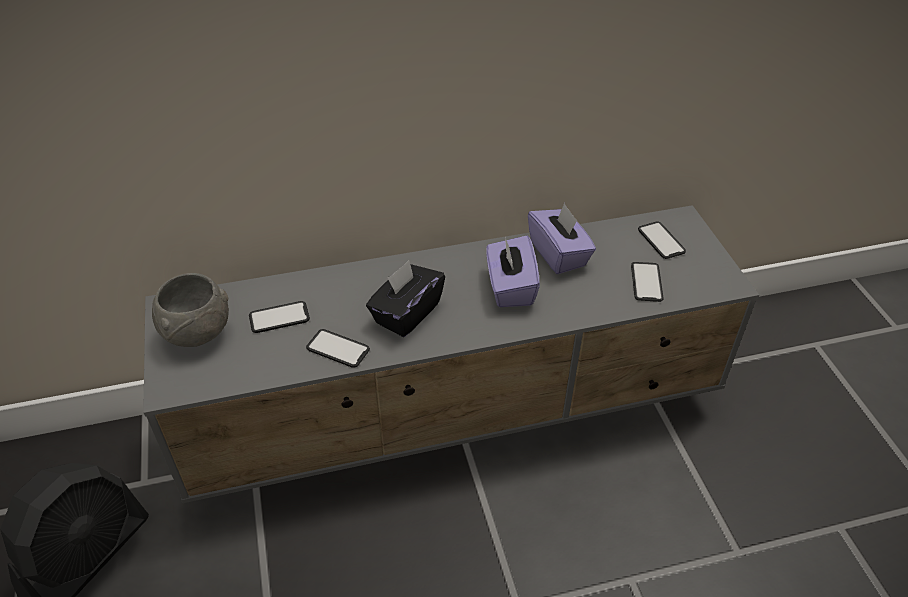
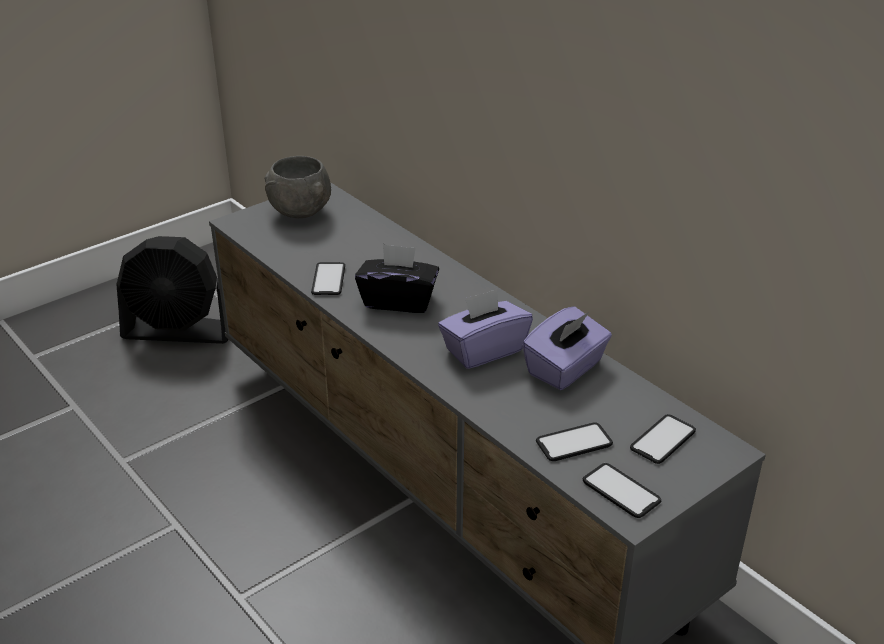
camera: 65 degrees right, 10 degrees down
phone [249,301,310,333] -> phone moved to [583,463,661,518]

